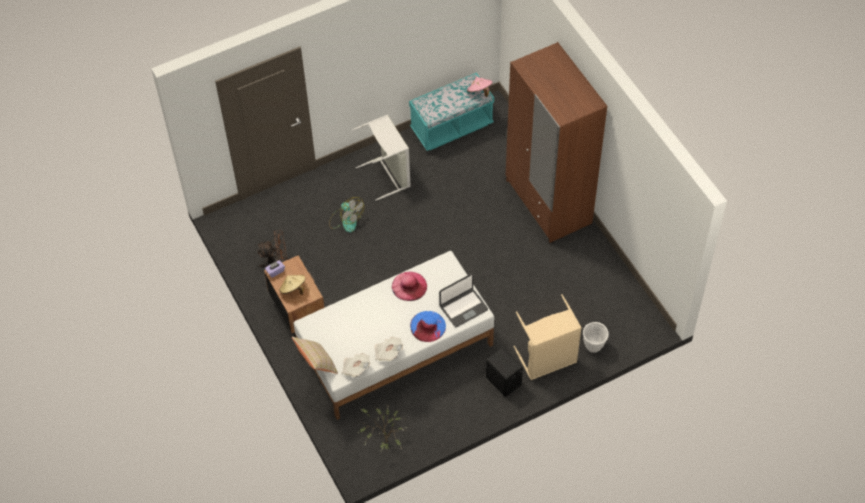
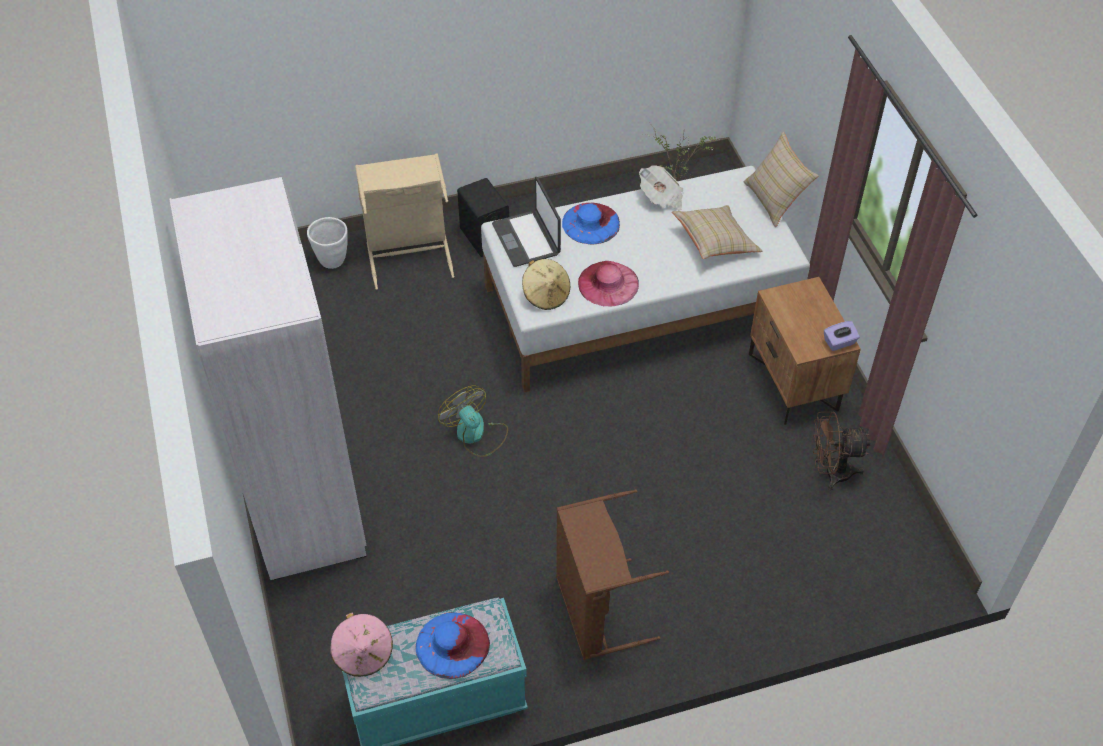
camera: 170 degrees left, 5 degrees down
beige hat [280,275,306,295] -> beige hat moved to [522,259,570,310]
fan [329,197,364,233] -> fan moved to [438,386,508,457]
newspaper [342,353,370,377] -> none
grey laundry basket [352,115,411,201] -> brown laundry basket [556,489,669,660]
laptop [439,273,488,327] -> laptop turned 90 degrees counterclockwise [492,177,561,267]
brown wardrobe [506,42,607,243] -> white wardrobe [169,176,367,580]
none -> blue hat [416,612,490,679]
none -> beige pillow [672,205,762,259]

